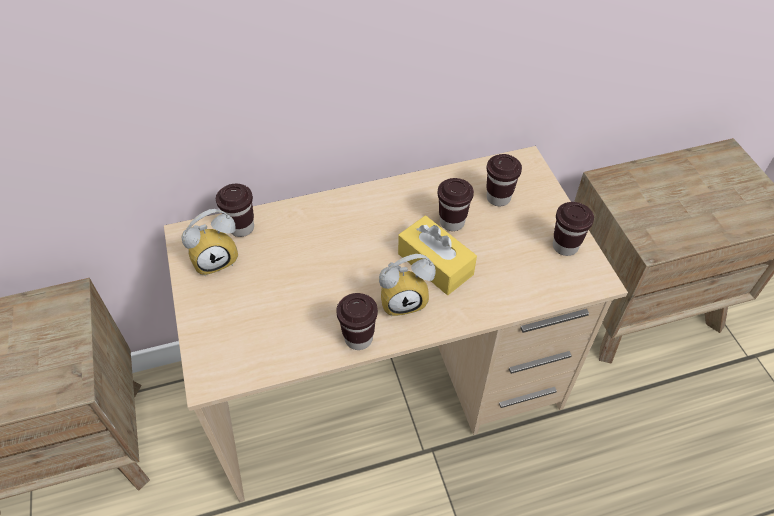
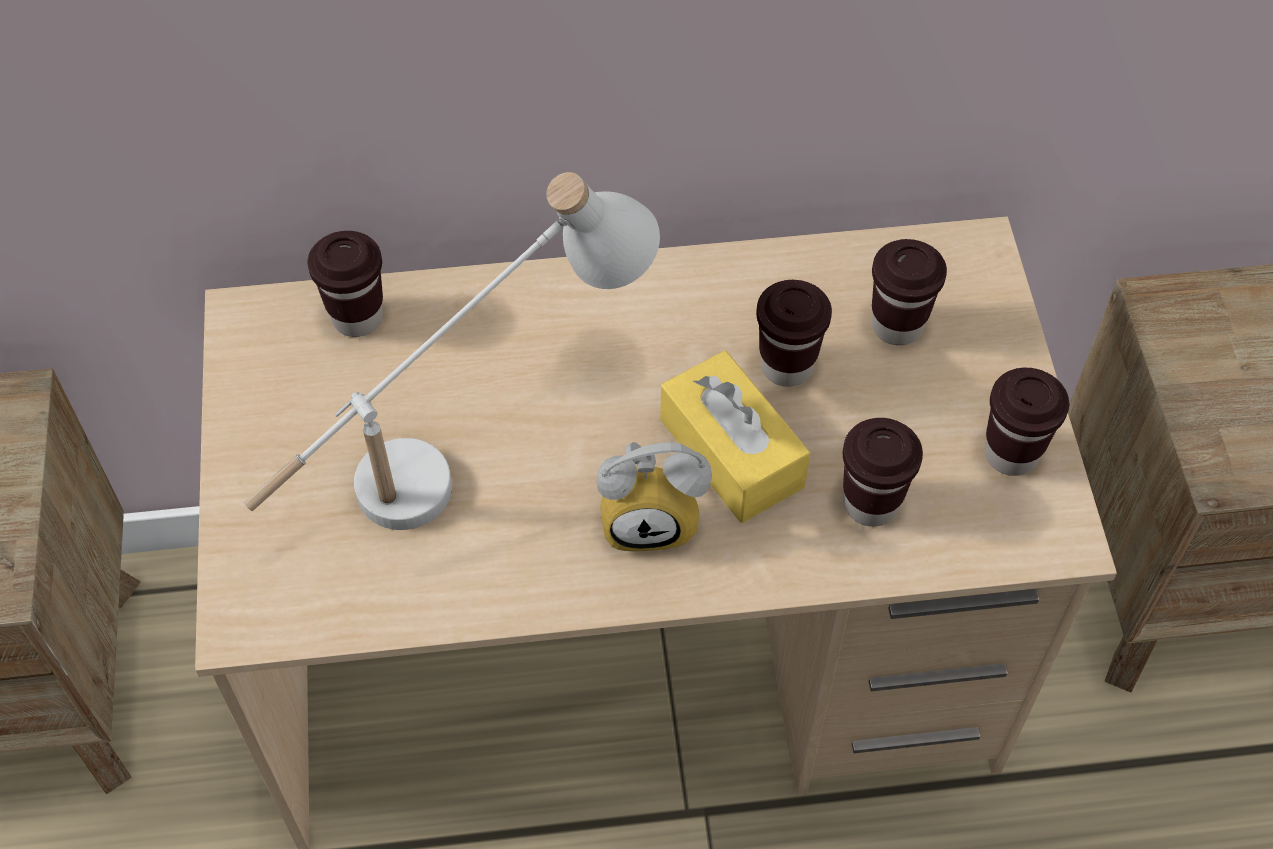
camera: 10 degrees right, 5 degrees up
alarm clock [182,209,238,276] -> none
brown cup [336,293,378,350] -> brown cup moved to [843,418,923,527]
none -> white table lamp [244,172,660,530]

